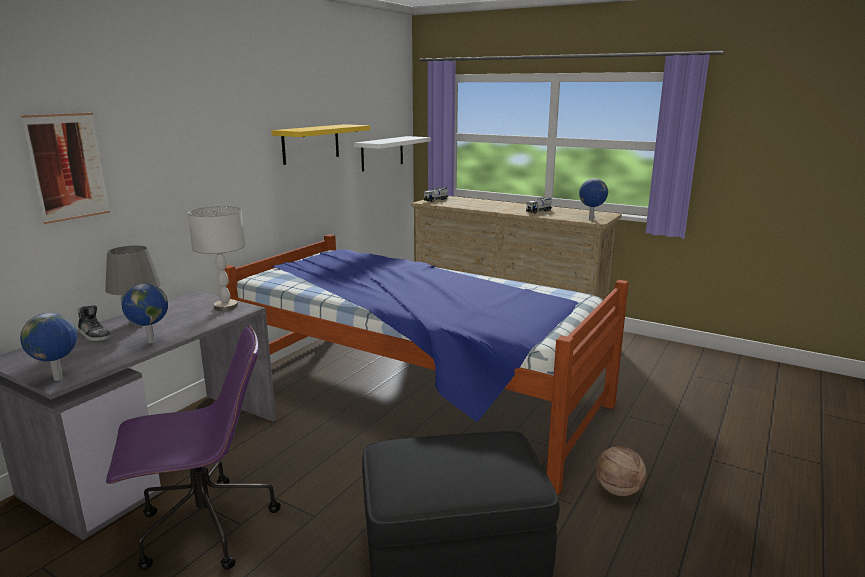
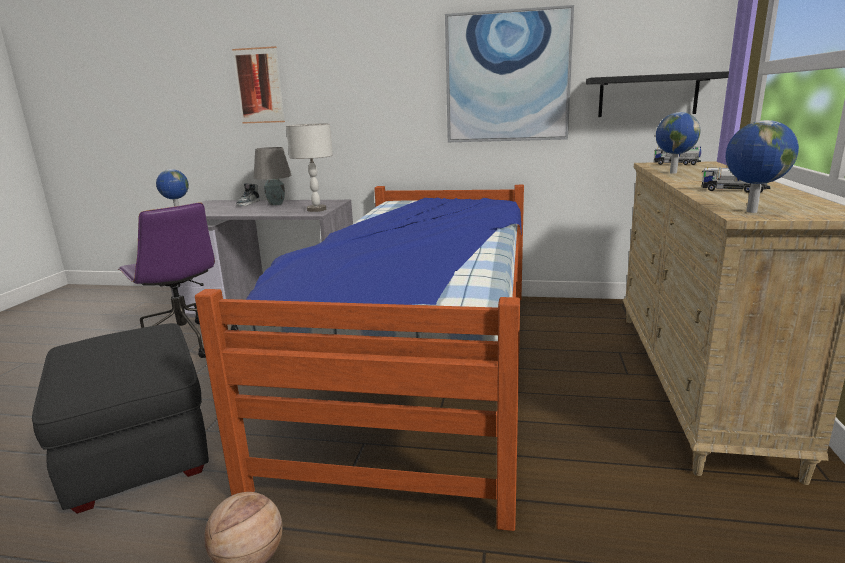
camera: 70 degrees right, 0 degrees up
globe [122,284,168,343] -> globe moved to [656,112,700,174]
yellow shelf [271,124,370,165] -> picture [445,5,574,142]
white shelf [354,136,431,172] -> black shelf [586,71,729,117]

